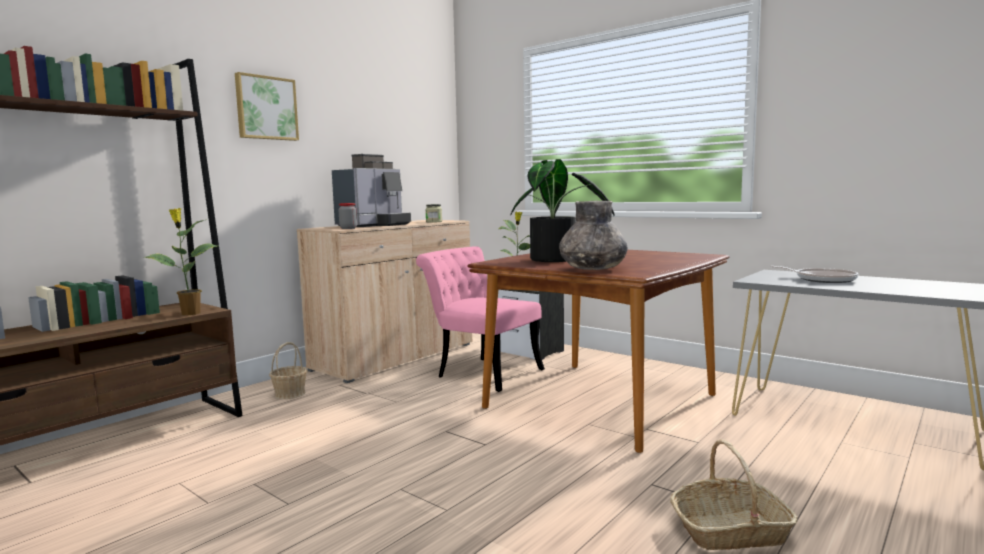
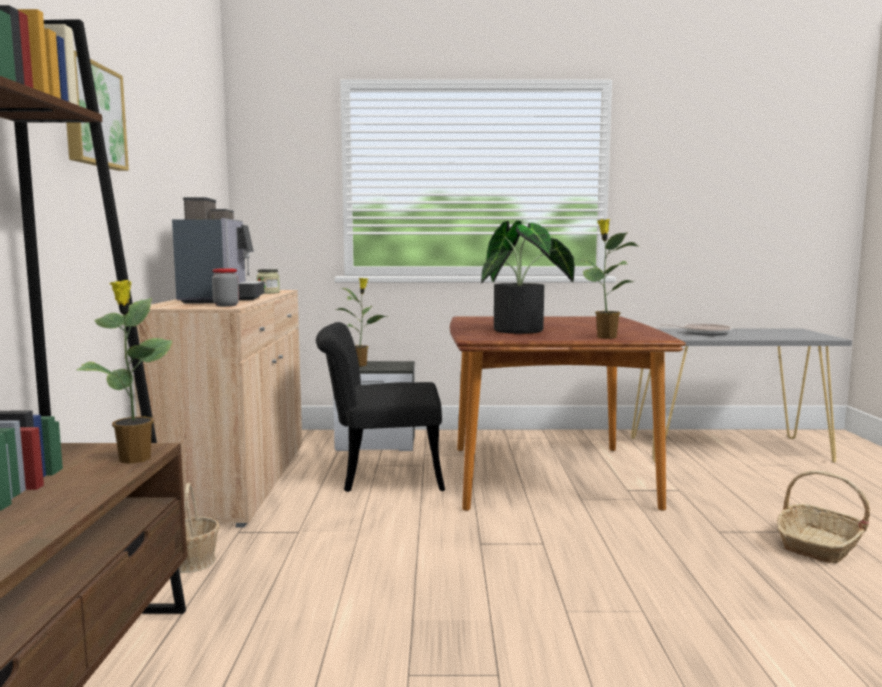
camera: 40 degrees left, 0 degrees up
pink chair [416,246,545,392] -> black chair [316,322,445,492]
grey vase [559,201,628,270] -> potted plant [578,219,638,339]

